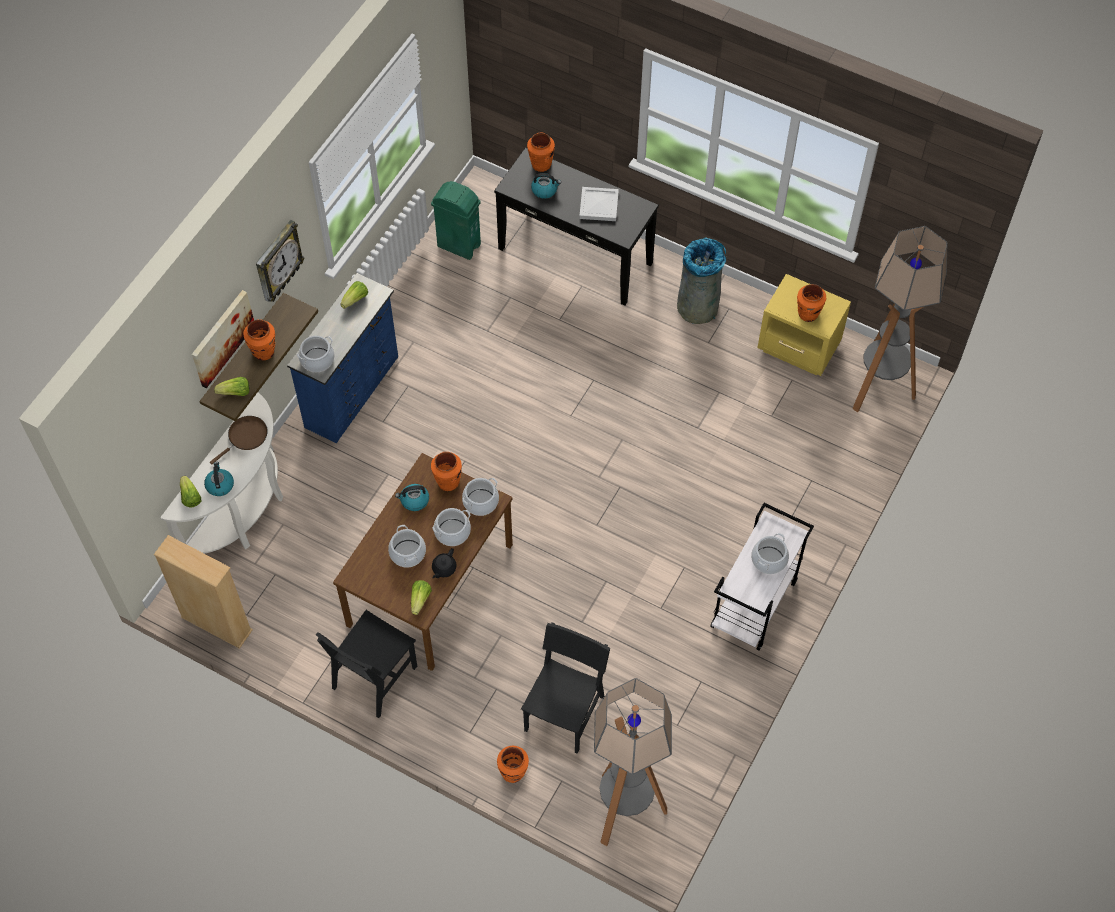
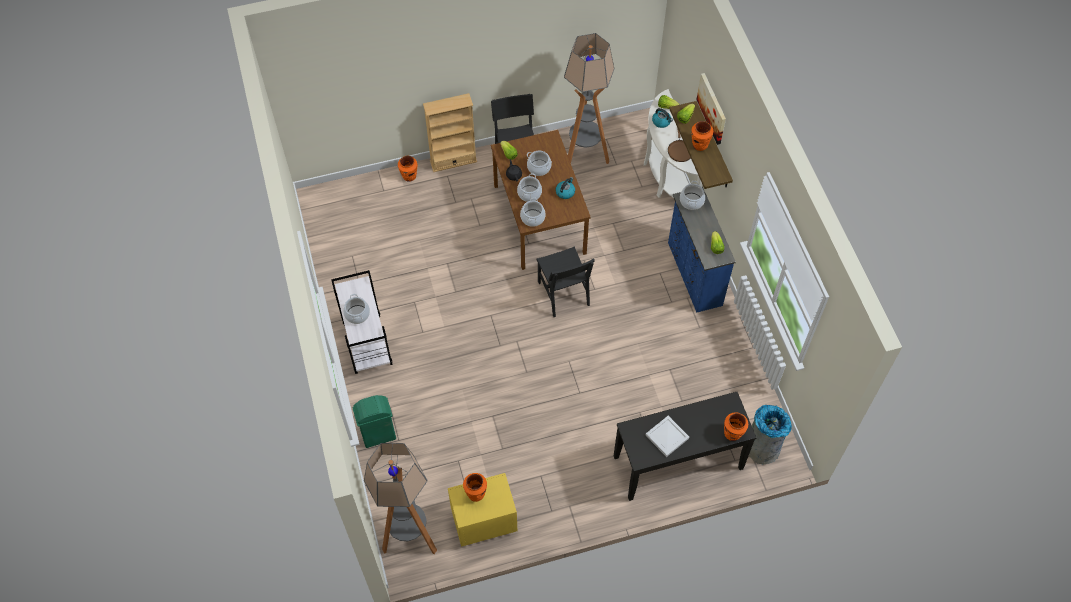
camera: 135 degrees right, 0 degrees up
beige bookcase [154,535,253,649] -> beige bookcase moved to [423,93,477,172]
wall clock [256,220,305,302] -> none
green trash can [431,181,481,260] -> green trash can moved to [353,395,396,448]
orange vase [431,452,462,491] -> none
black chair [521,622,610,754] -> black chair moved to [536,246,595,317]
kettle [531,173,561,199] -> none
floor lamp [594,678,672,846] -> floor lamp moved to [564,33,614,164]
grey trash can [677,238,726,324] -> grey trash can moved to [749,405,792,464]

